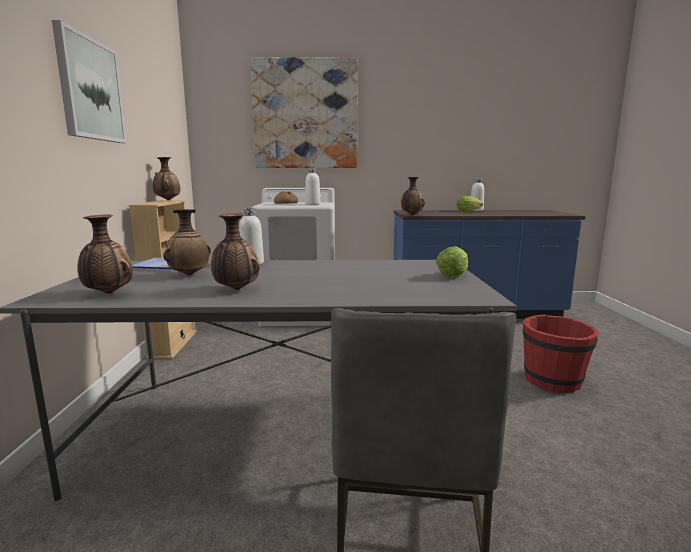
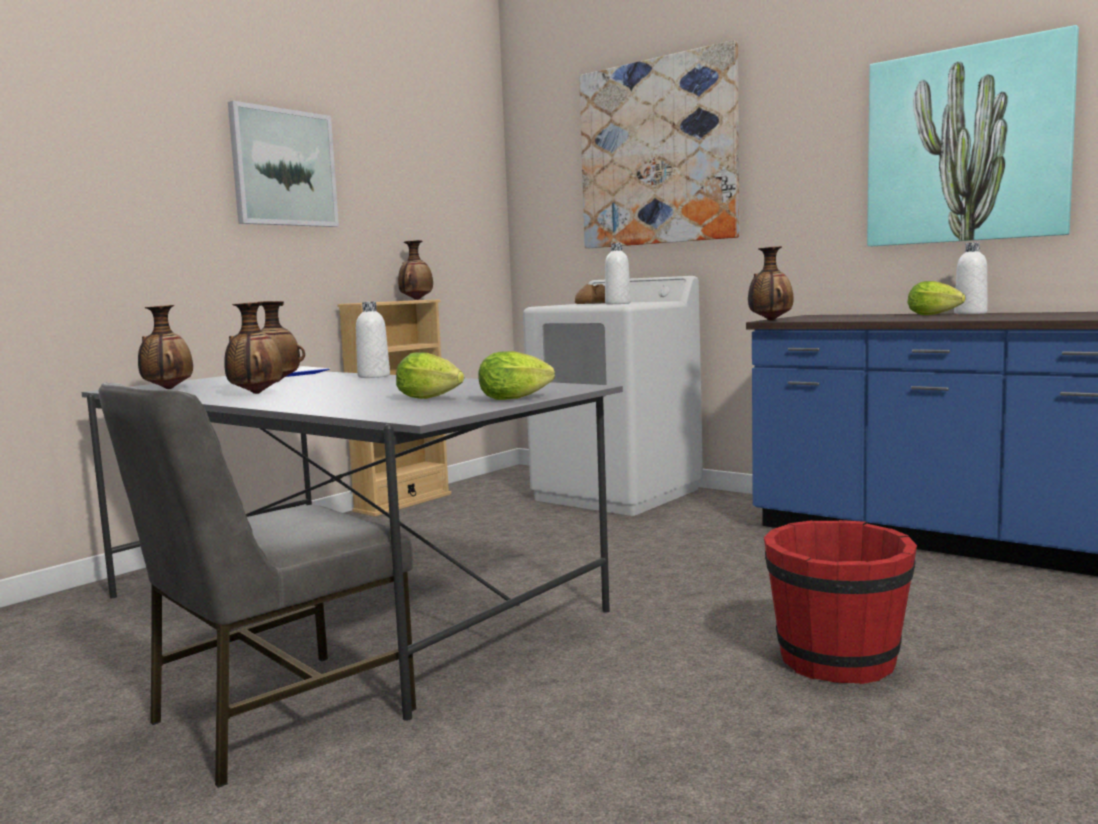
camera: 40 degrees right, 5 degrees down
none -> lettuce [396,352,464,399]
none -> picture [867,25,1079,246]

